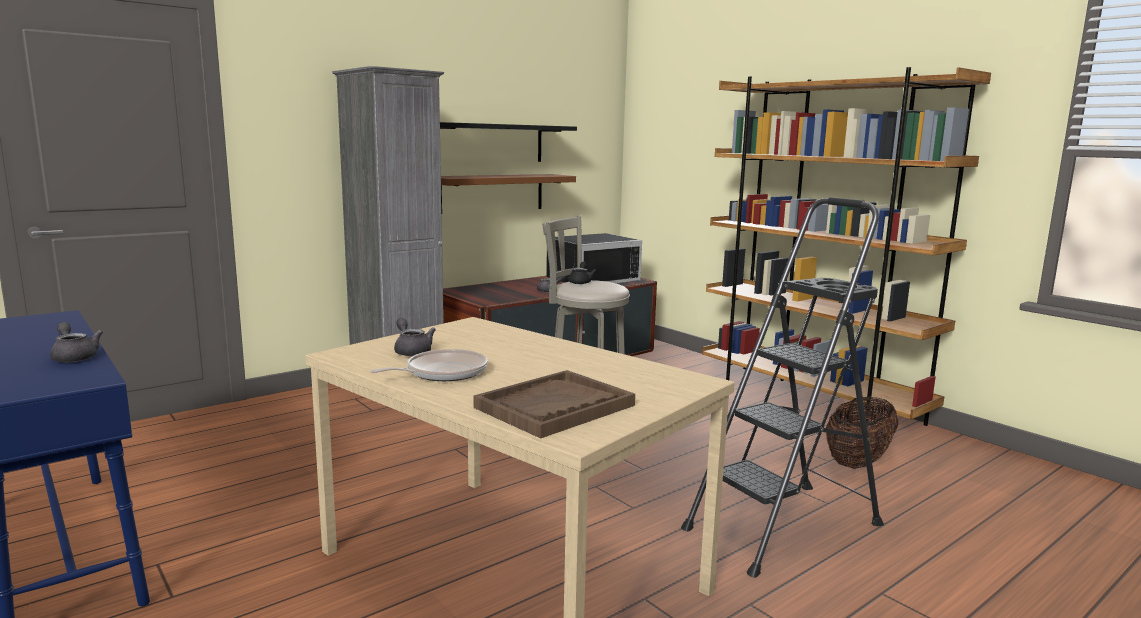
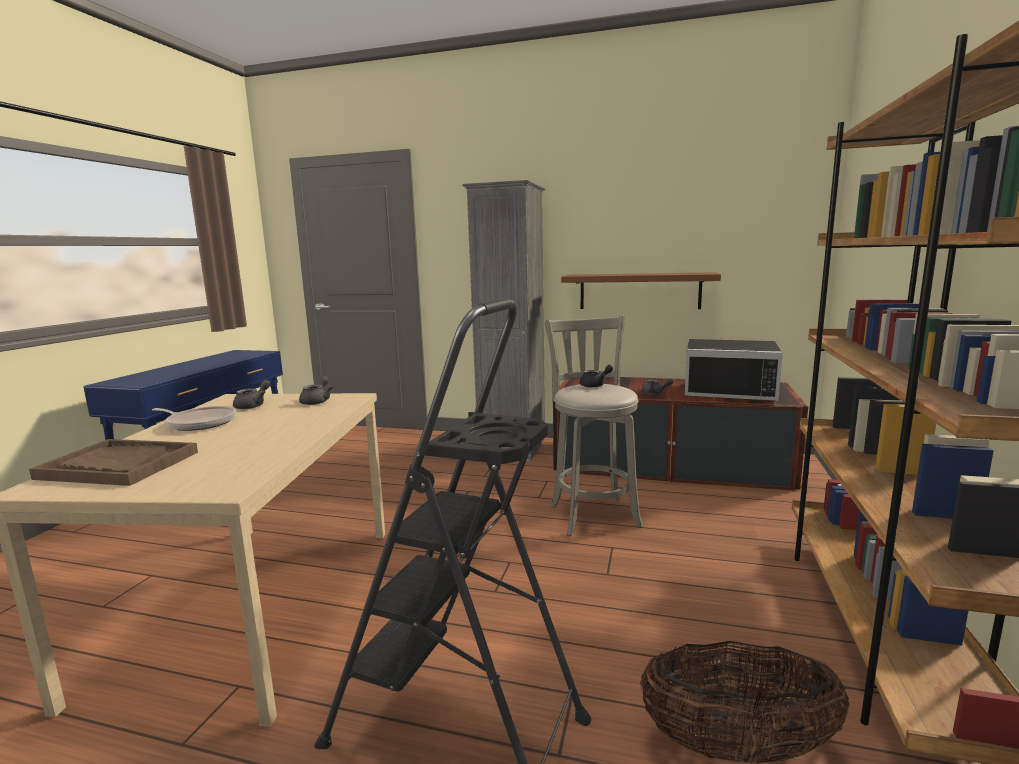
camera: 55 degrees right, 0 degrees up
grey teapot [50,322,103,363] -> grey teapot moved to [299,376,333,405]
black shelf [440,122,577,162] -> none

